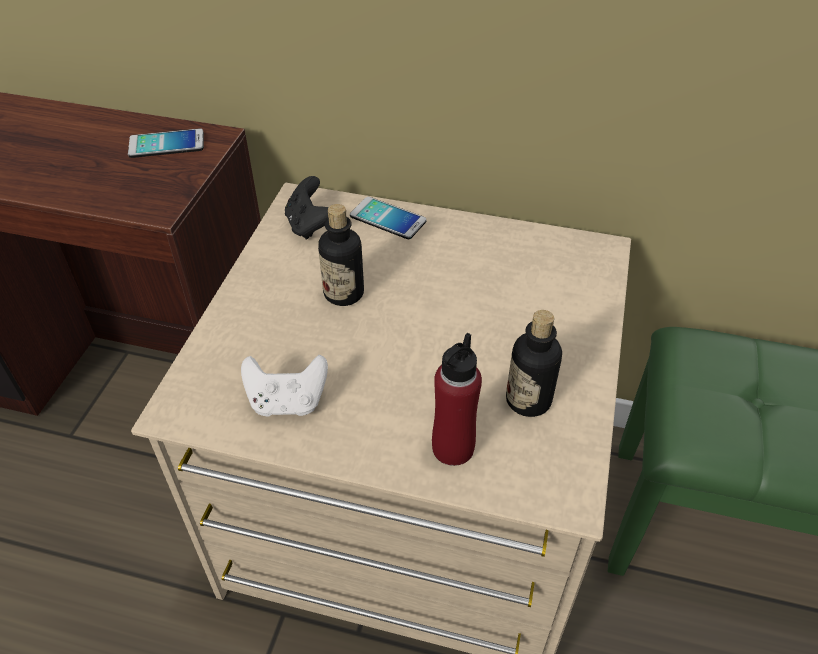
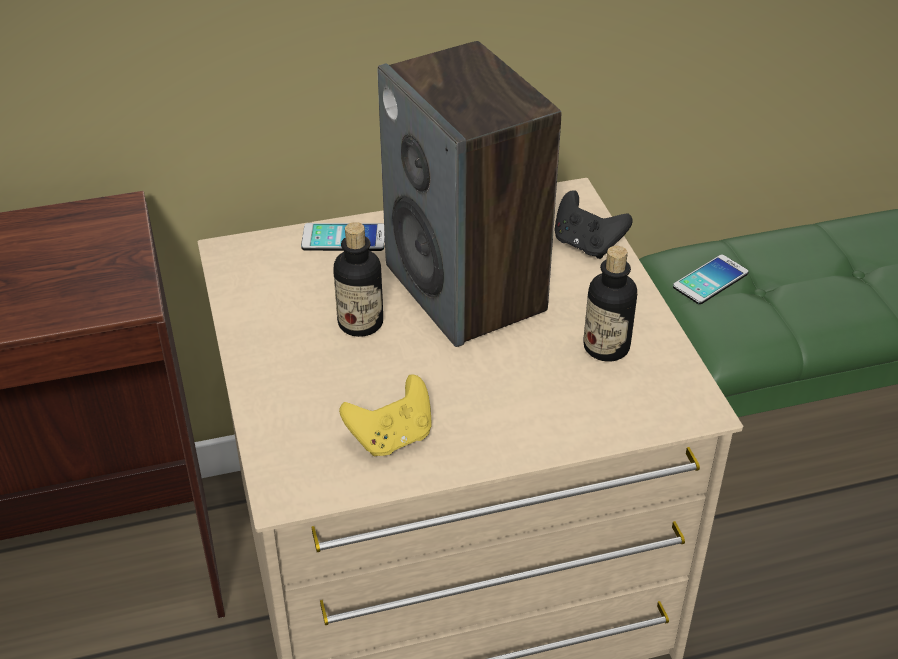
camera: 30 degrees left, 5 degrees down
phone [128,128,204,158] -> phone moved to [673,255,748,304]
white game controller [241,355,328,417] -> yellow game controller [339,375,432,457]
black game controller [285,176,329,240] -> black game controller moved to [554,190,633,259]
red bottle [432,333,482,466] -> none
none -> speaker [378,41,561,347]

